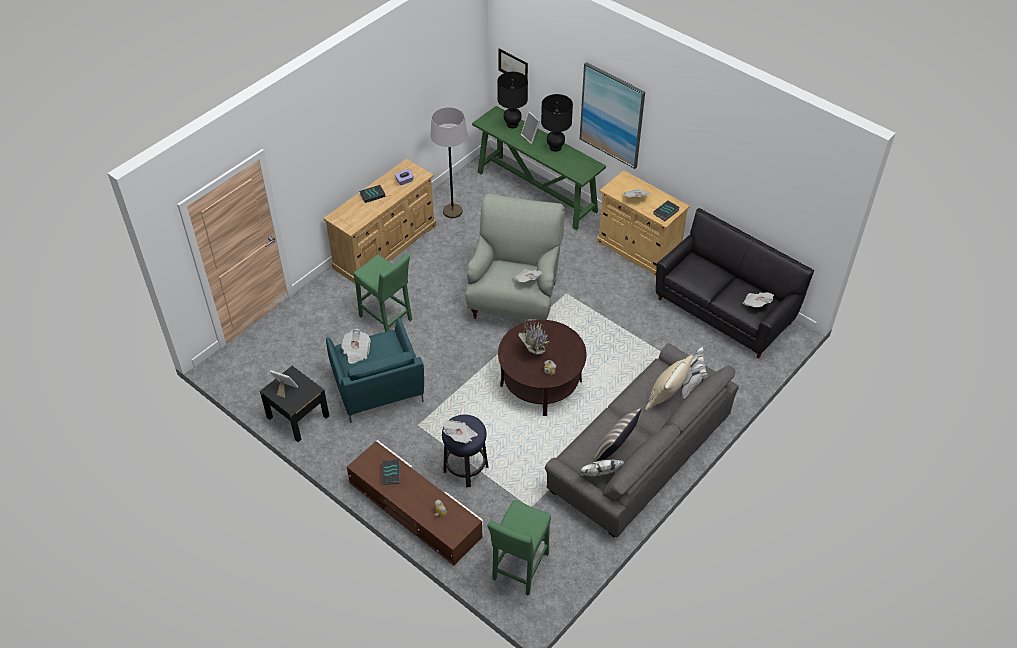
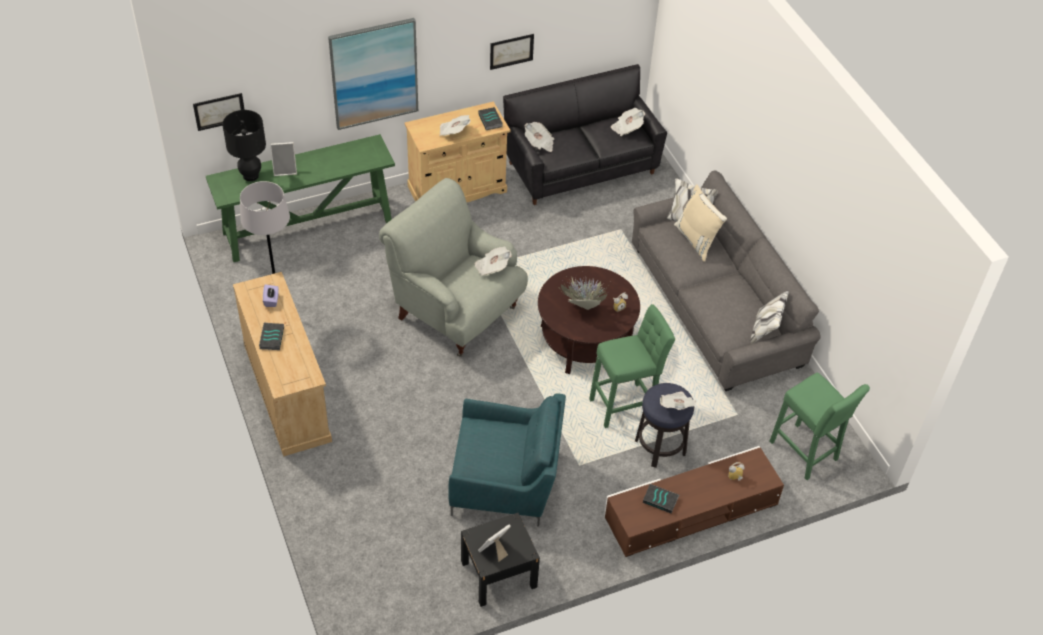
camera: 65 degrees left, 0 degrees up
newspaper [341,329,371,364] -> newspaper moved to [525,122,554,152]
green stool [354,254,412,332] -> green stool moved to [589,304,675,428]
black table lamp [541,94,573,152] -> none
pillow [593,408,642,462] -> none
none -> picture [490,34,534,70]

